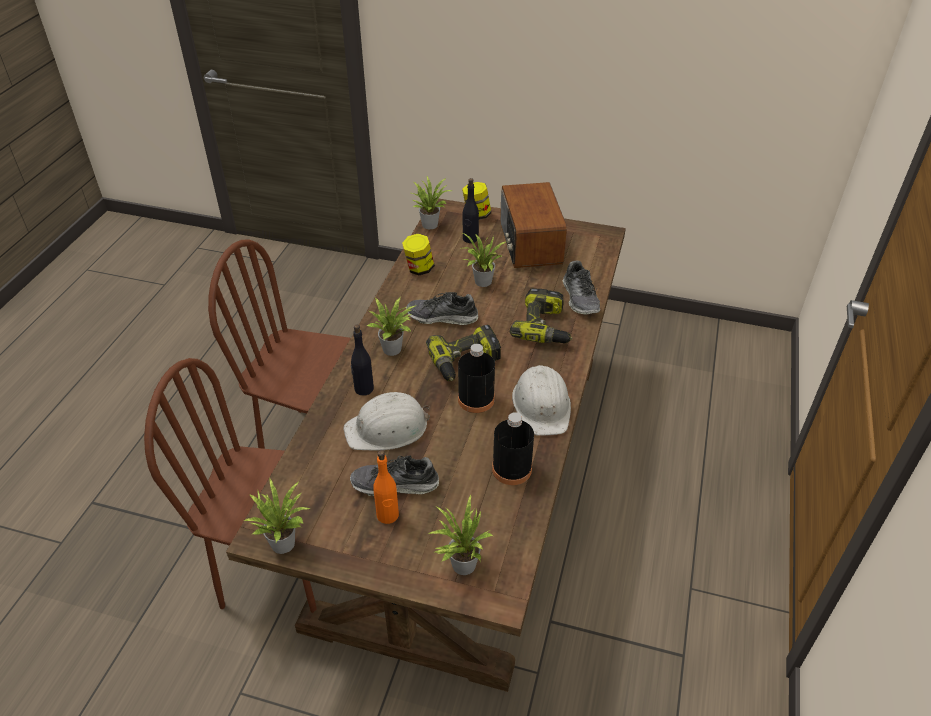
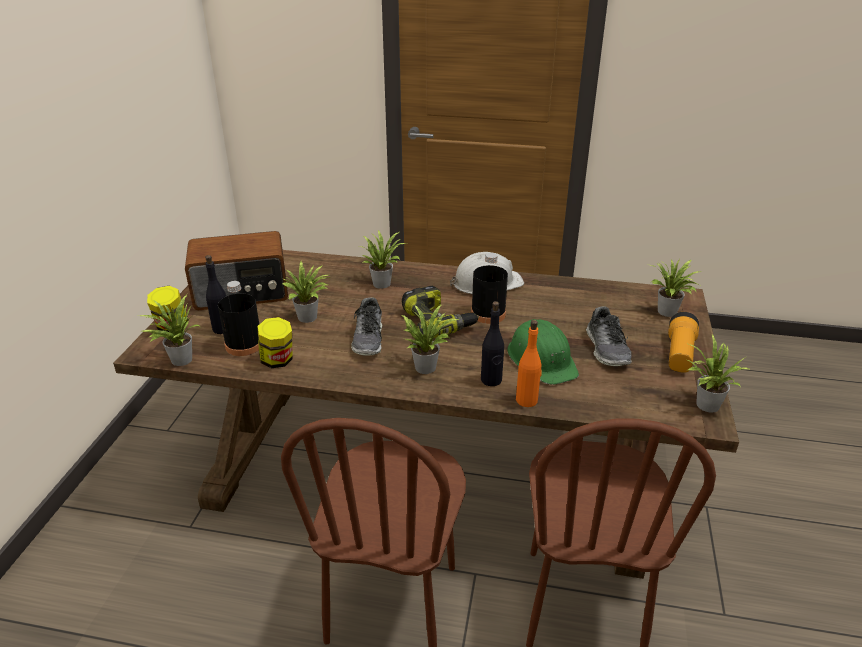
camera: 95 degrees left, 10 degrees down
white hard hat [343,392,430,451] -> green hard hat [507,319,579,385]
orange bottle [374,450,399,524] -> orange bottle moved to [516,320,542,407]
black bottle [492,412,534,485] -> black bottle moved to [218,281,259,356]
power drill [510,288,572,343] -> potted plant [359,230,406,289]
shoe [562,261,600,314] -> none
none -> flashlight [668,312,699,373]

